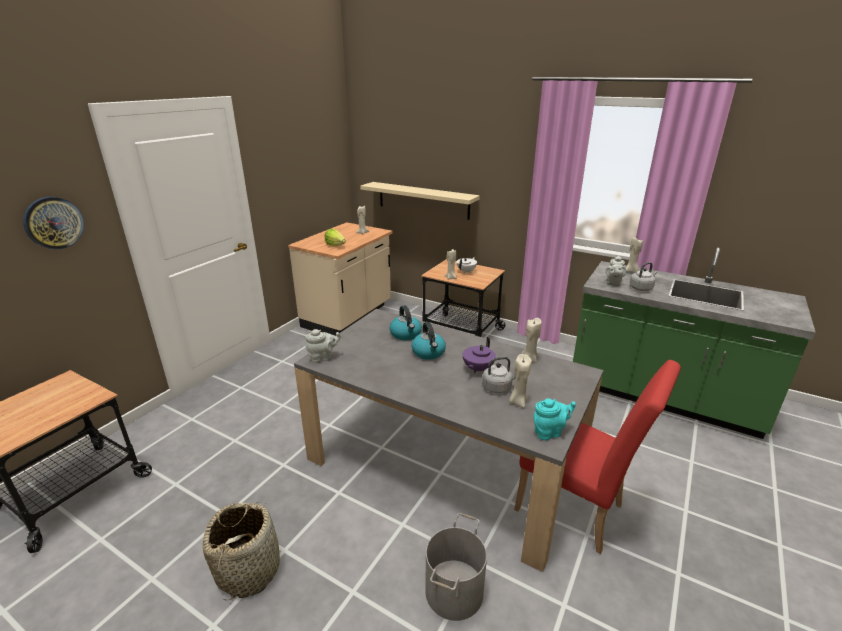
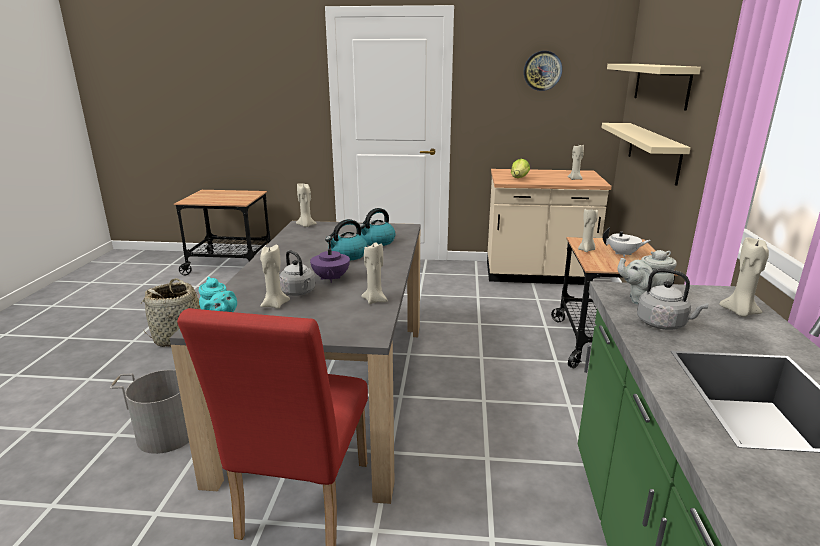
camera: 65 degrees right, 5 degrees down
wall clock [23,197,84,249] -> wall clock moved to [524,51,562,91]
grey teapot [305,329,341,363] -> beige candle [296,183,317,227]
purple teapot [463,337,496,373] -> purple teapot turned 105 degrees counterclockwise [310,240,350,283]
none -> beige shelf [607,64,701,111]

